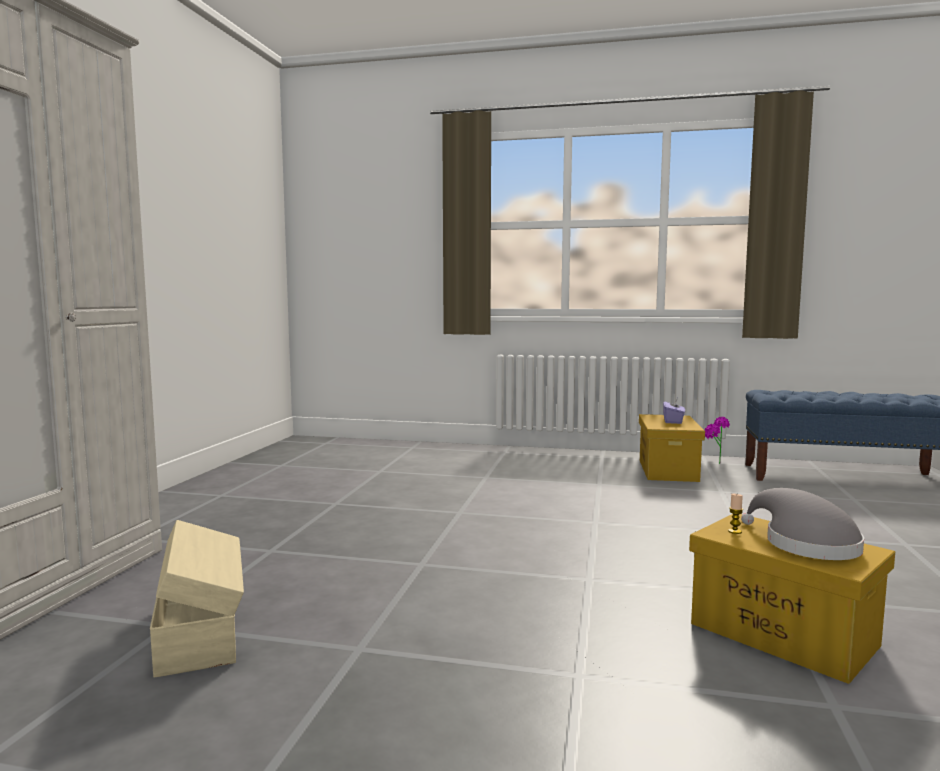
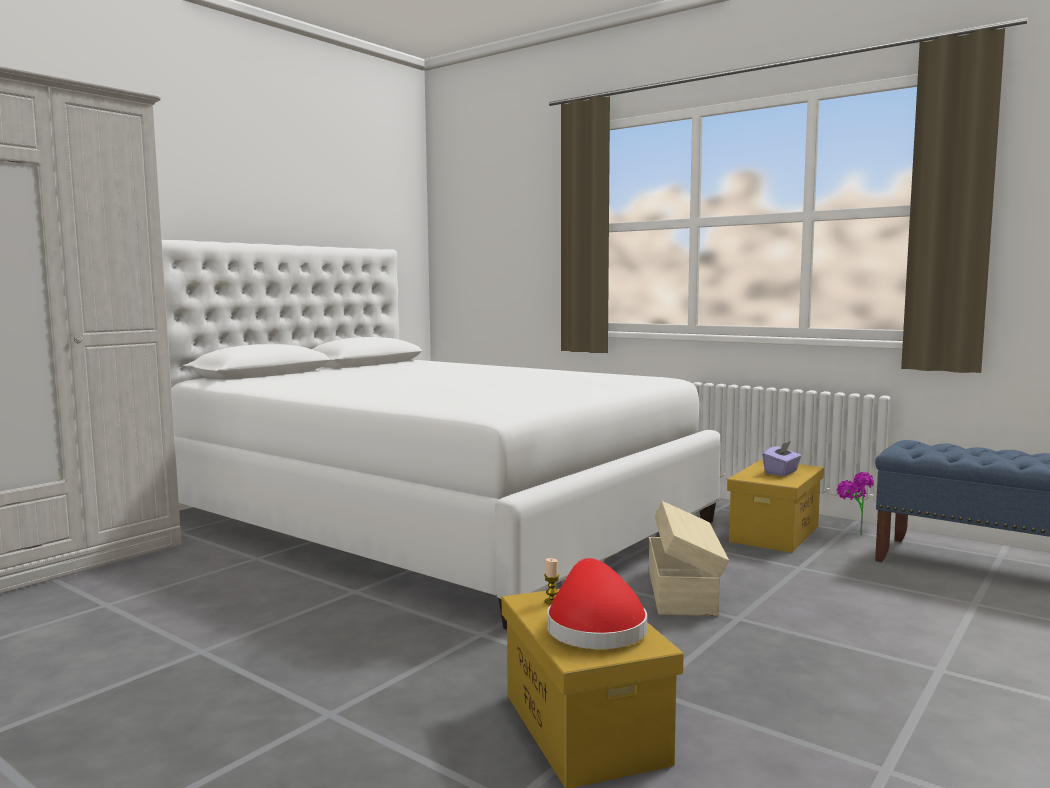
camera: 25 degrees right, 0 degrees up
beige storage box [150,520,244,678] -> beige storage box moved to [649,501,729,616]
grey hat [741,488,864,560] -> red hat [547,558,647,649]
none -> white bed [162,240,720,630]

